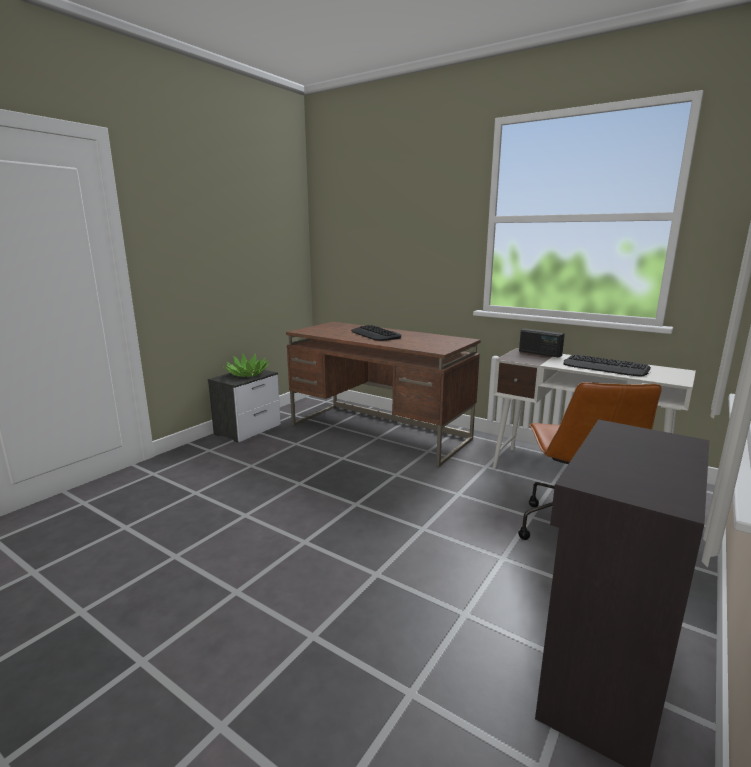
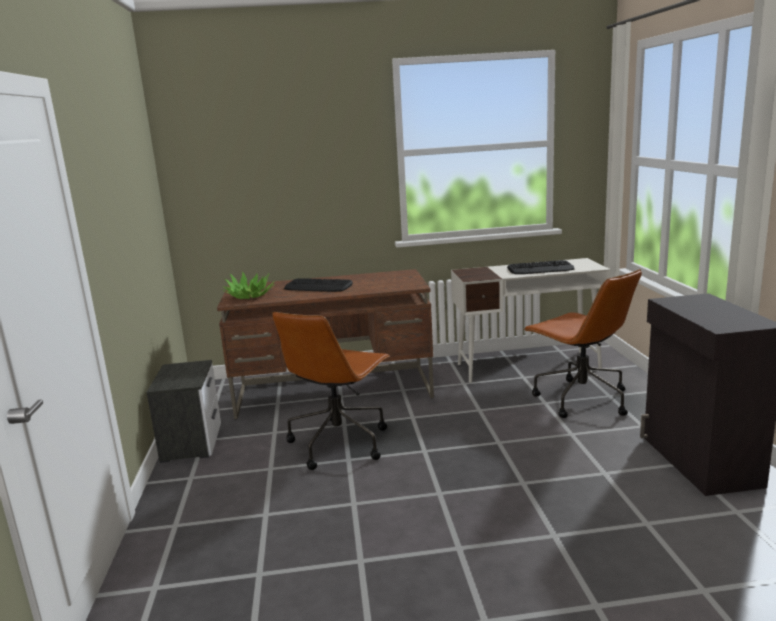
camera: 40 degrees left, 0 degrees up
potted plant [224,353,270,377] -> potted plant moved to [223,271,275,299]
radio [519,329,565,358] -> none
none -> brown office chair [272,312,390,470]

